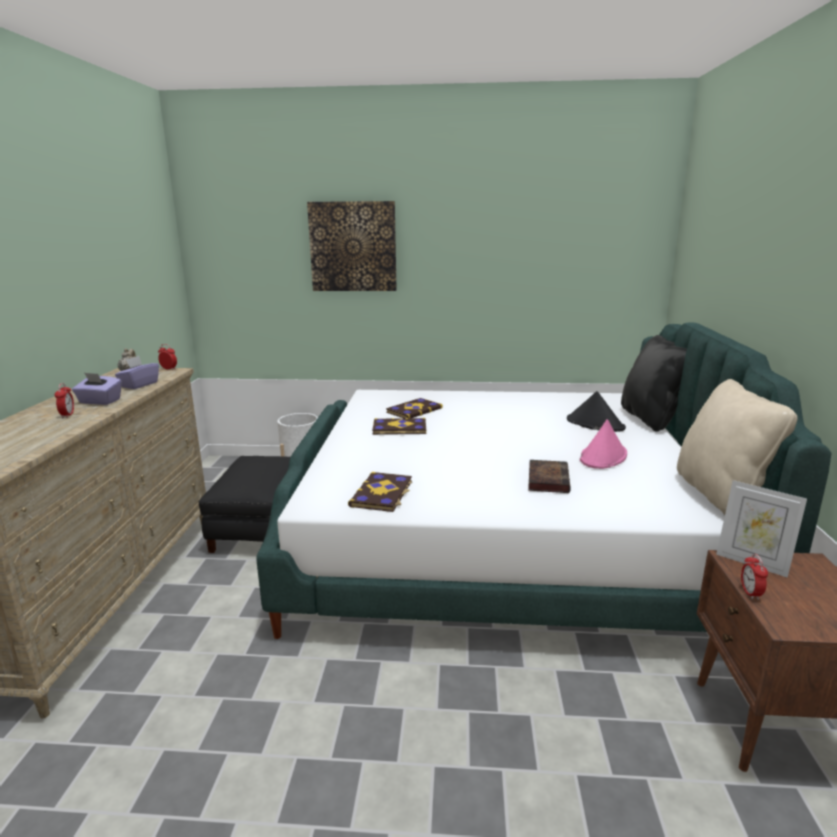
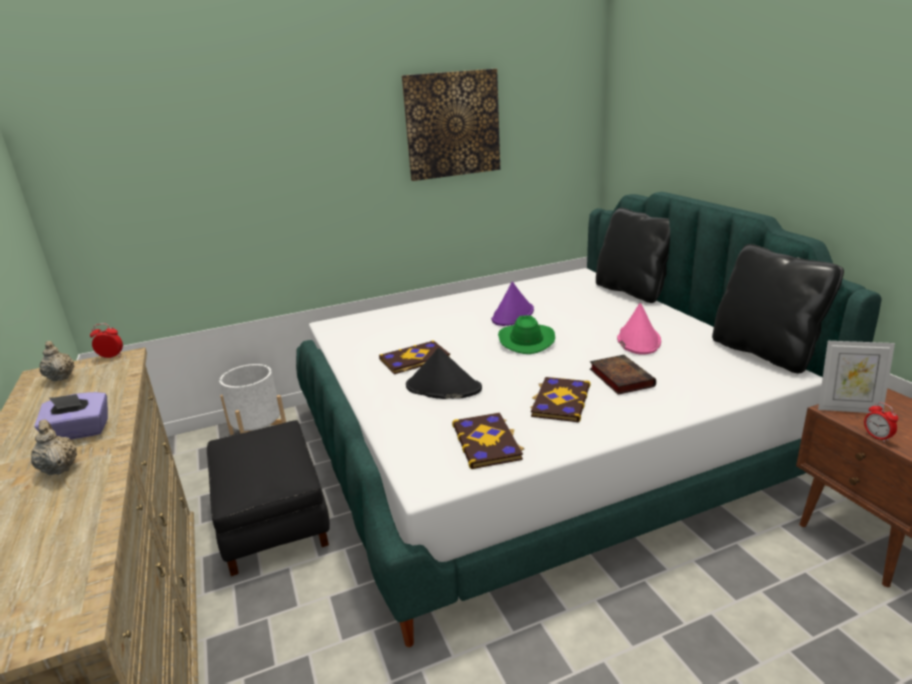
camera: 25 degrees left, 5 degrees up
alarm clock [55,383,74,418] -> beige teapot [31,420,77,475]
purple tissue box [115,356,159,389] -> none
picture [307,201,396,291] -> picture moved to [402,69,500,181]
book [386,398,443,418] -> book moved to [530,377,590,422]
black hat [567,391,626,432] -> black hat moved to [406,348,482,399]
beige pillow [677,379,798,515] -> black pillow [712,244,844,373]
none -> purple hat [491,282,534,326]
none -> green hat [498,315,555,354]

